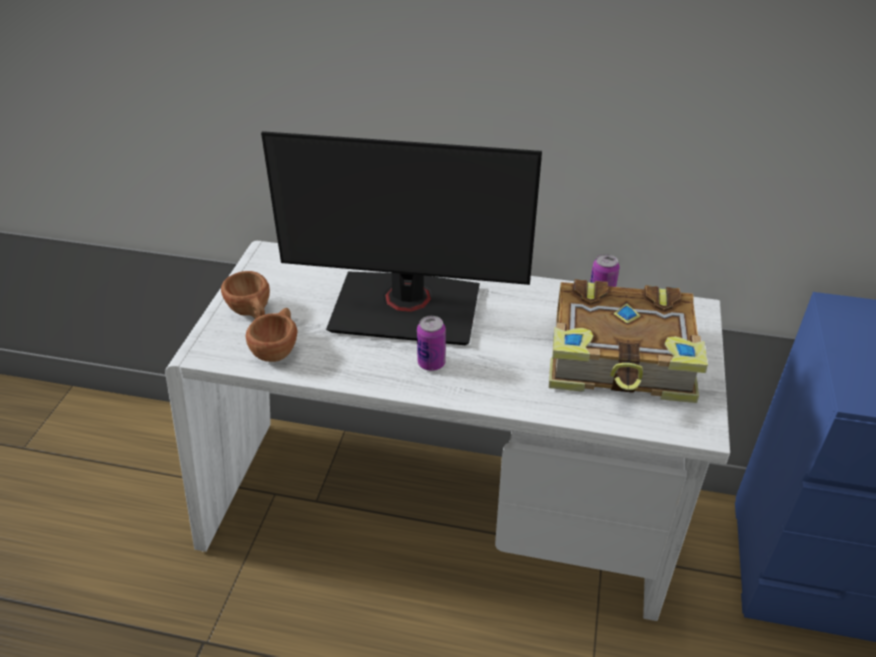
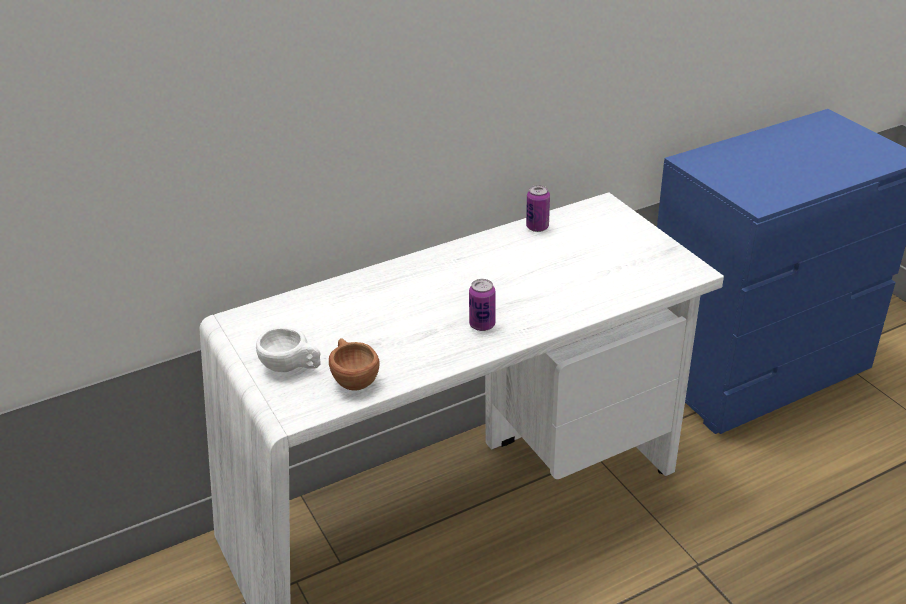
camera: 40 degrees left, 5 degrees down
brown cup [221,271,270,319] -> white cup [256,327,320,372]
monitor [261,131,542,345] -> none
book [549,279,708,403] -> none

